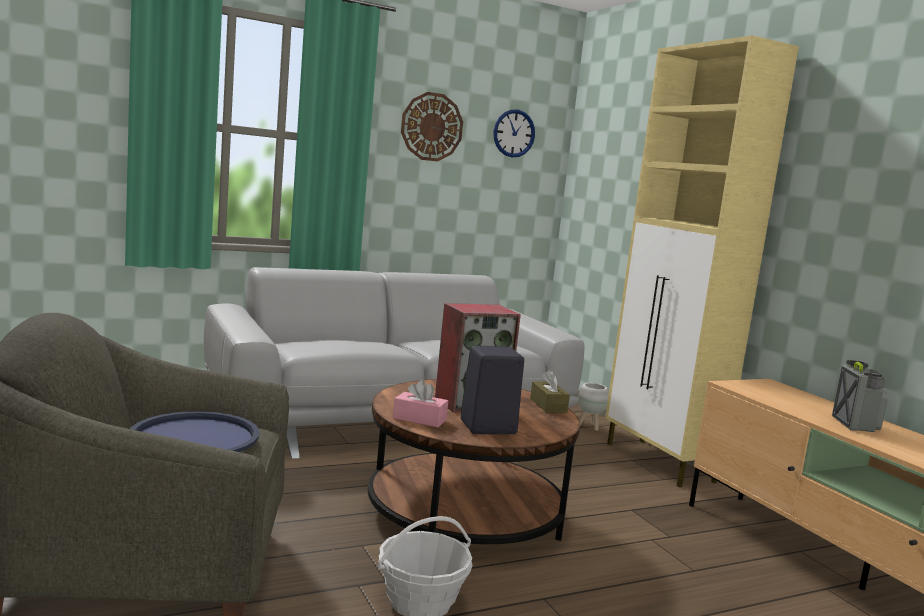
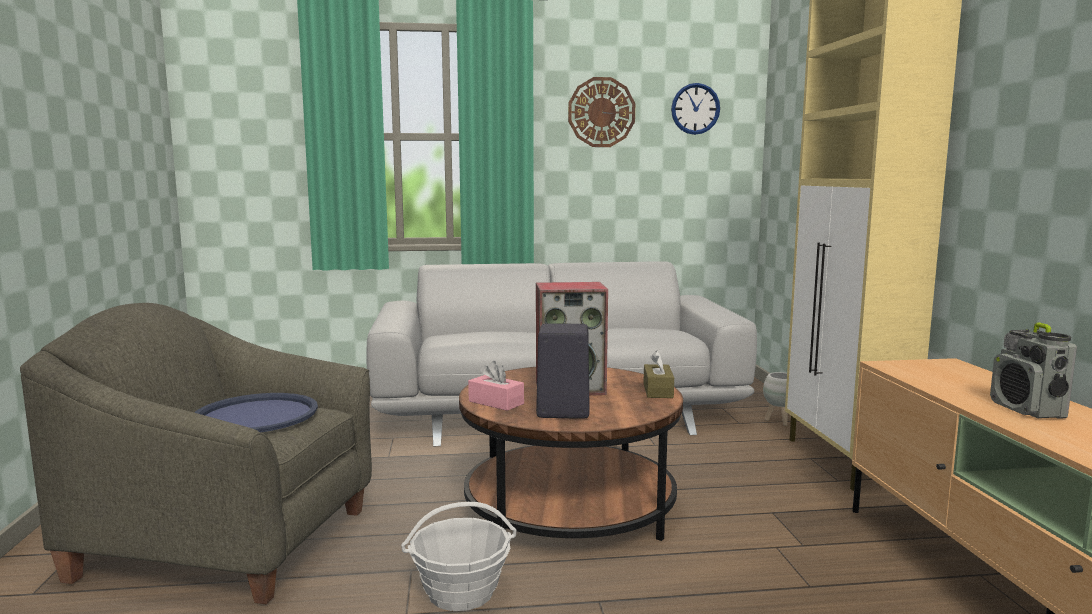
camera: 20 degrees right, 0 degrees up
radio [832,360,888,432] -> radio turned 150 degrees clockwise [990,323,1077,419]

